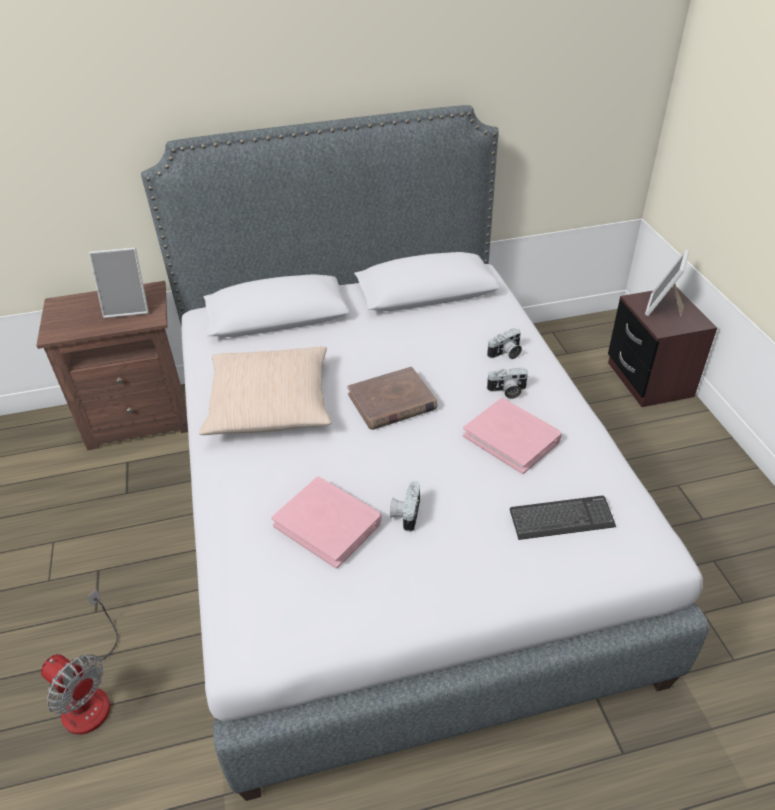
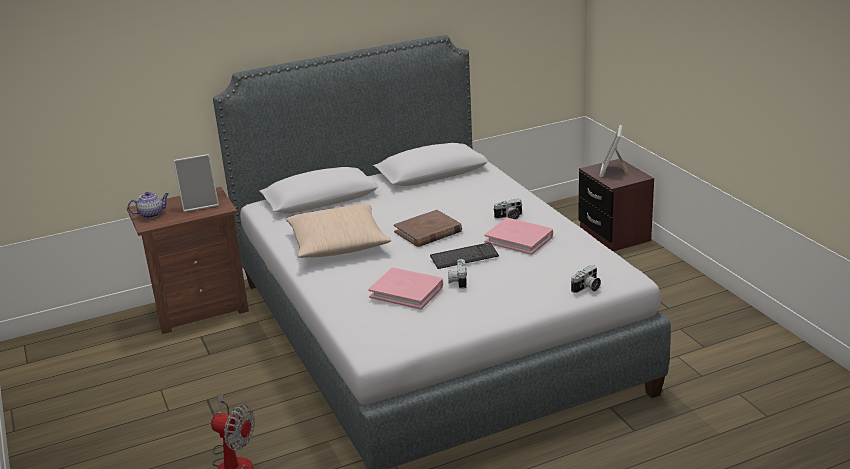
camera: 10 degrees left, 15 degrees down
camera [487,328,522,359] -> camera moved to [571,265,601,293]
keyboard [510,496,616,540] -> keyboard moved to [430,242,499,269]
none -> teapot [128,192,169,218]

